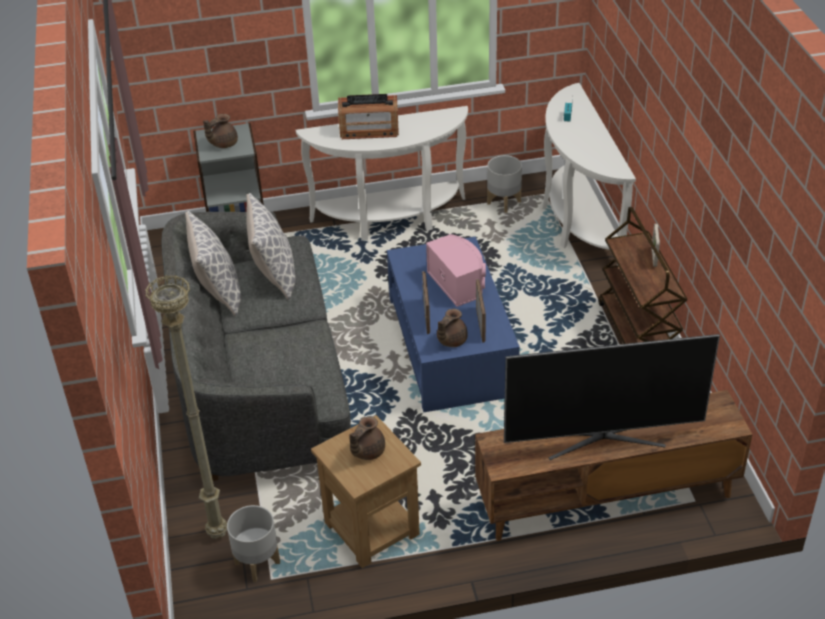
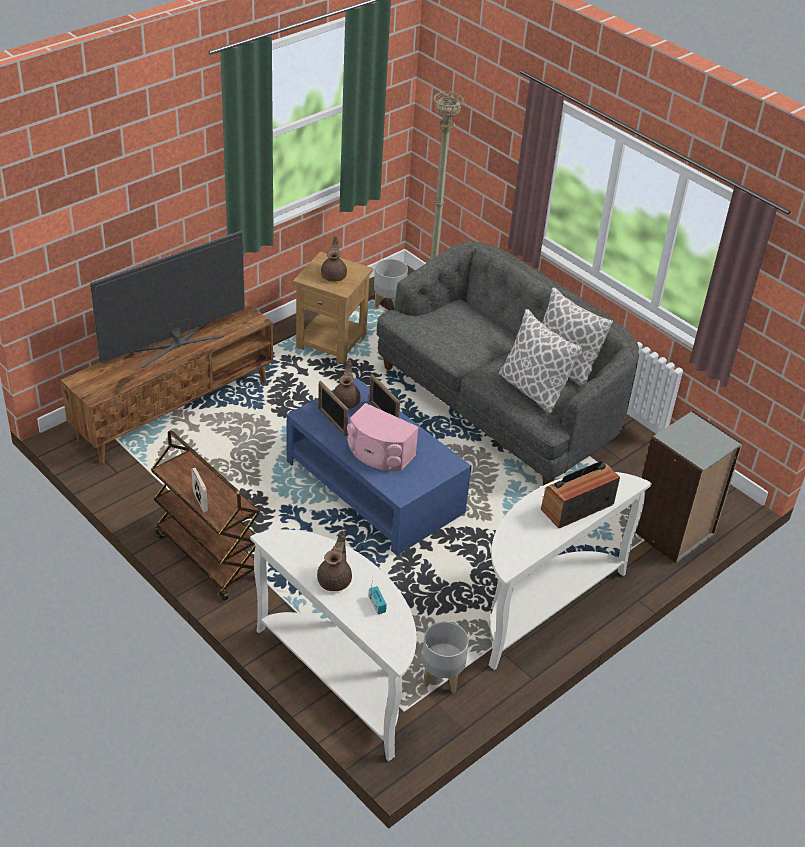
camera: 145 degrees right, 0 degrees up
brown teapot [203,114,238,148] -> brown teapot moved to [317,531,352,591]

